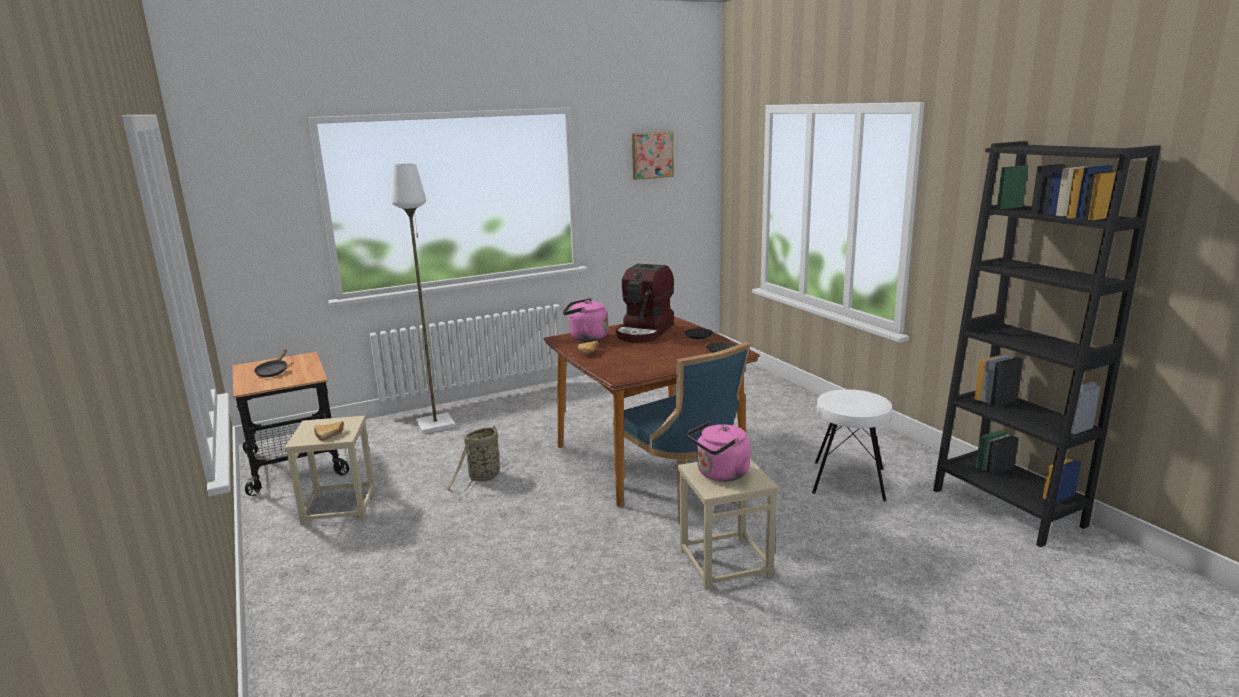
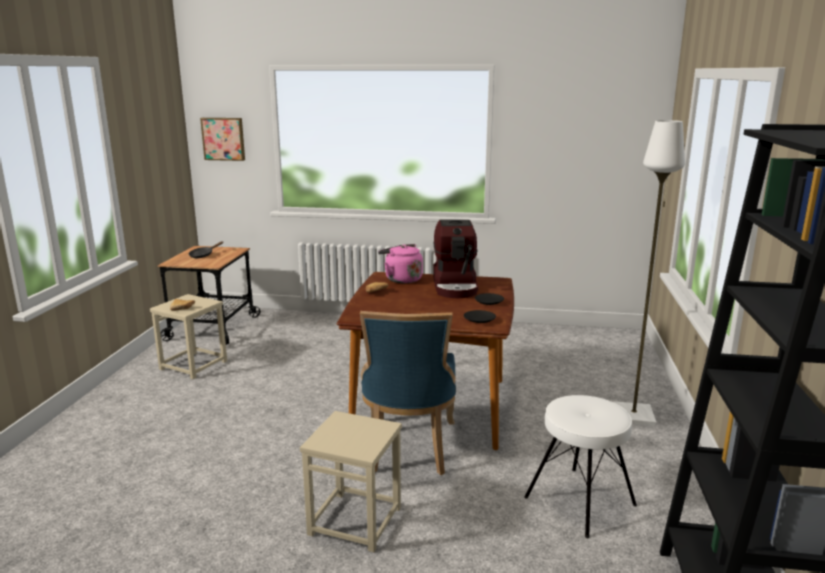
camera: 35 degrees right, 0 degrees up
white floor lamp [391,163,456,434] -> white floor lamp moved to [613,120,685,426]
basket [447,425,509,494] -> none
coffee machine [615,264,674,343] -> coffee machine turned 60 degrees counterclockwise [433,220,478,298]
picture [632,131,674,180] -> picture moved to [200,118,245,161]
pink kettle [687,421,750,482] -> none

